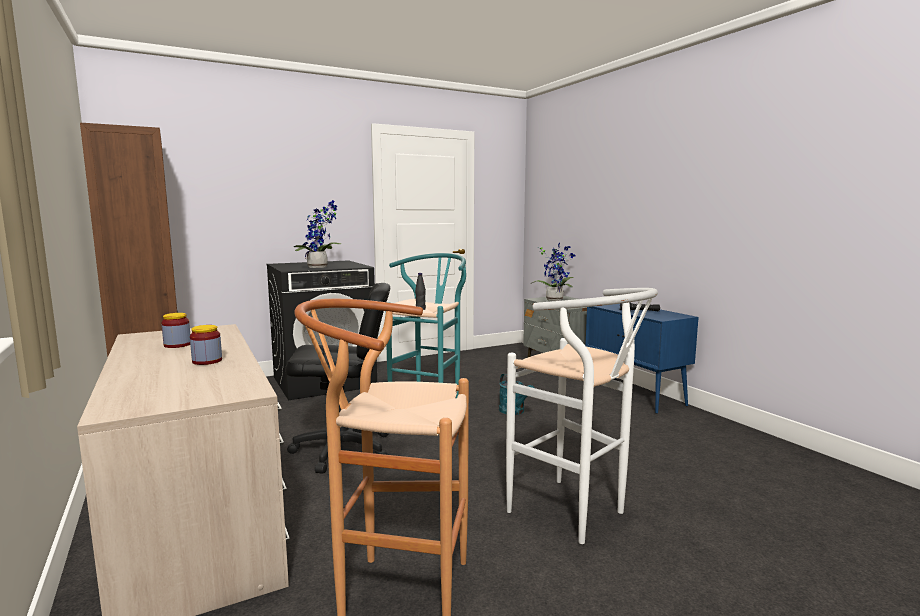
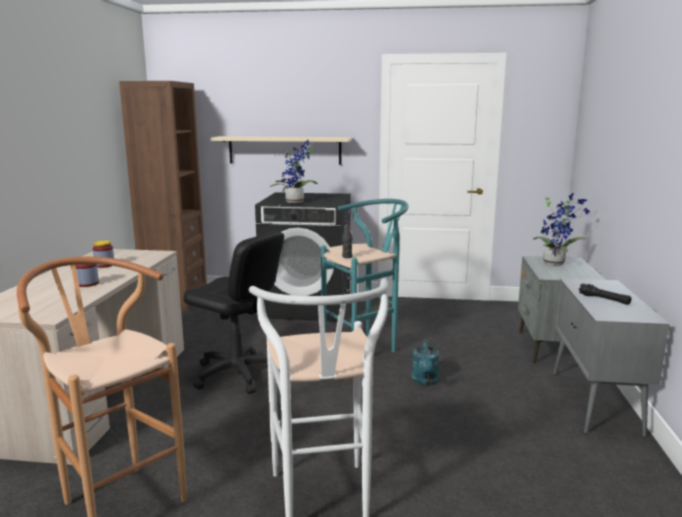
camera: 35 degrees right, 5 degrees up
blue cabinet [585,304,699,414] -> grey cabinet [554,278,669,437]
none -> beige shelf [211,136,352,165]

